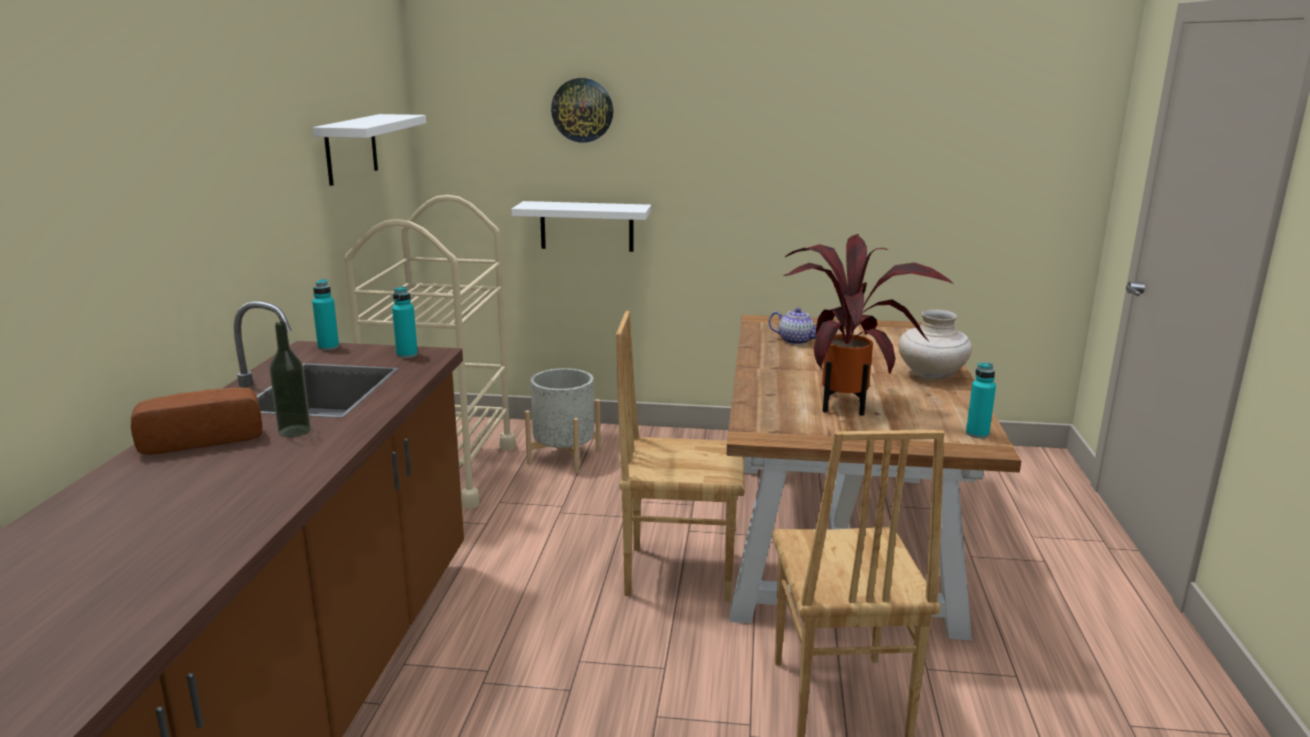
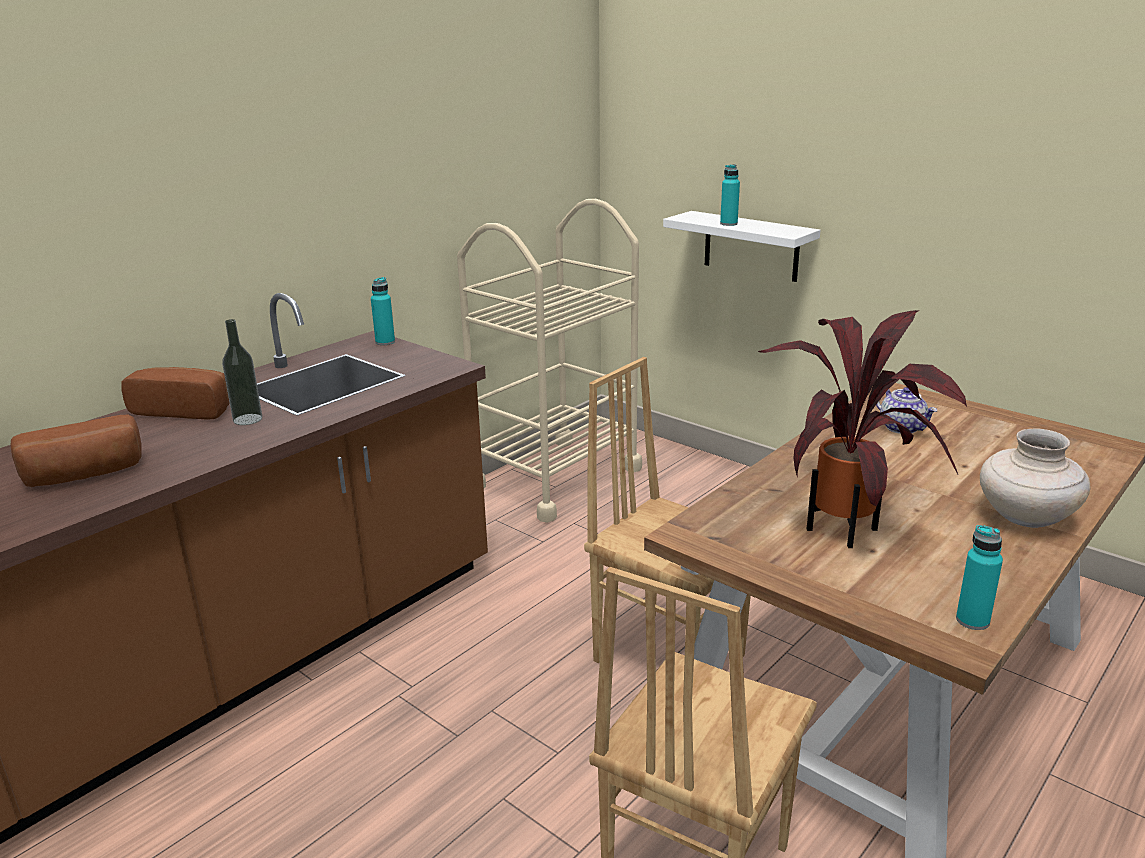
camera: 35 degrees right, 5 degrees up
white shelf [313,114,426,186] -> none
turquoise bottle [392,286,418,358] -> turquoise bottle moved to [720,164,740,226]
grey planter [525,368,601,473] -> none
wall clock [551,78,613,143] -> none
none -> bread [11,415,141,487]

